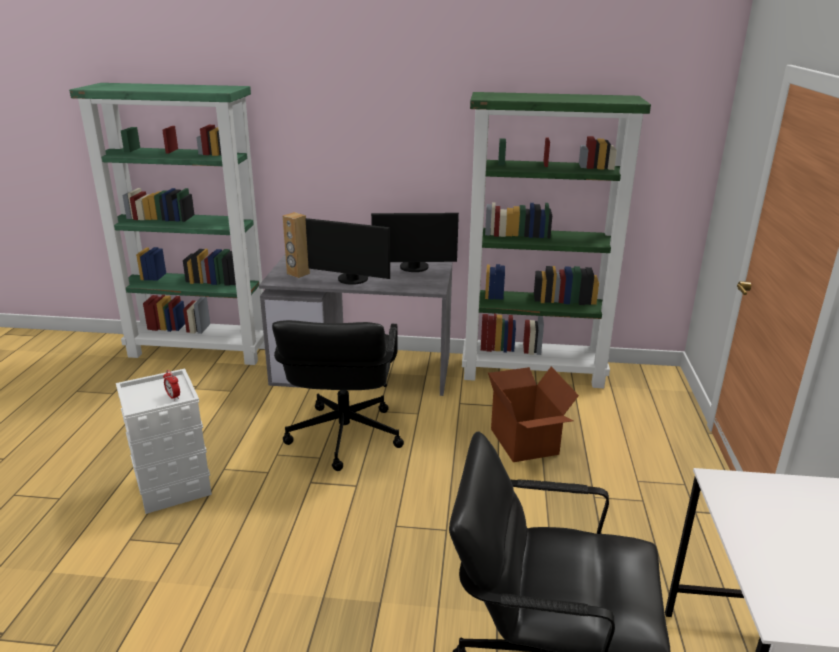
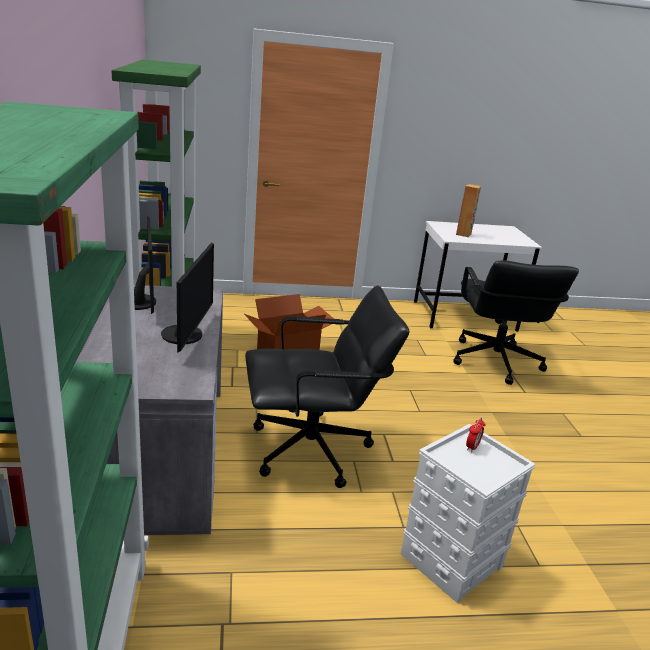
camera: 105 degrees left, 0 degrees up
brown speaker [283,212,310,278] -> brown speaker moved to [456,184,481,237]

